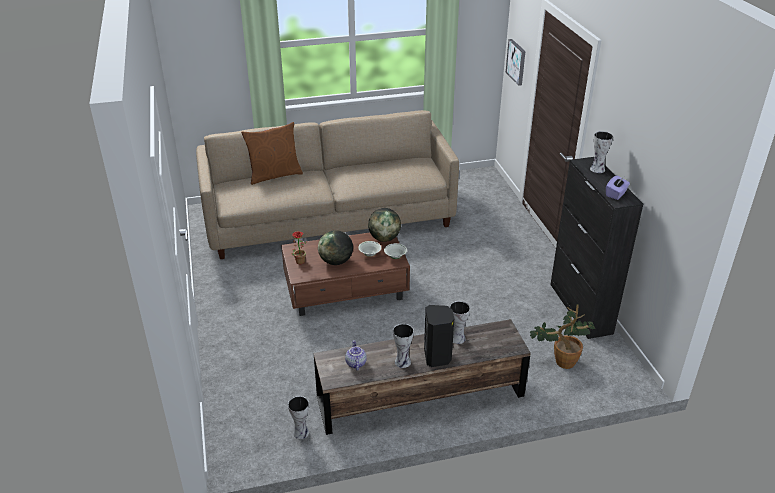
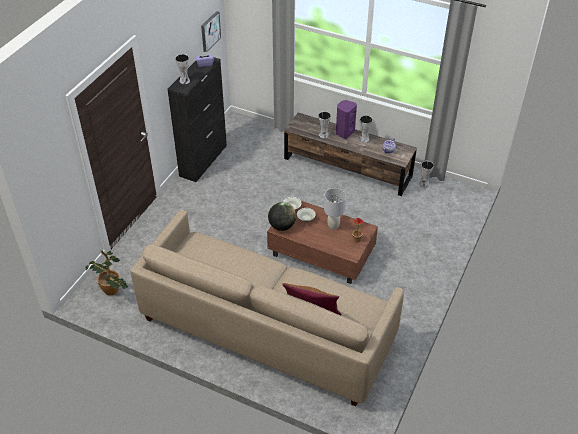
camera: 140 degrees left, 10 degrees up
globe [318,230,353,265] -> grey table lamp [324,188,346,230]
black speaker [424,305,454,367] -> purple speaker [336,100,357,139]
picture [506,39,525,86] -> picture moved to [201,11,221,52]
potted plant [530,305,595,369] -> potted plant moved to [85,250,128,295]

